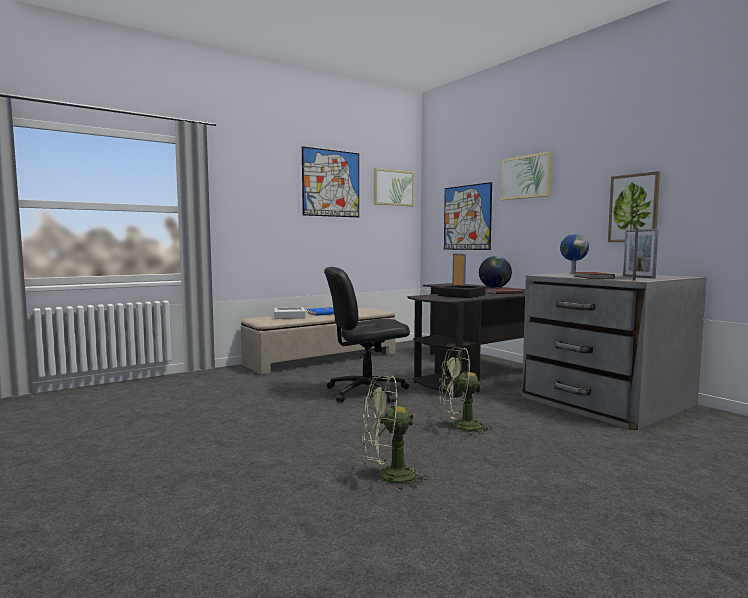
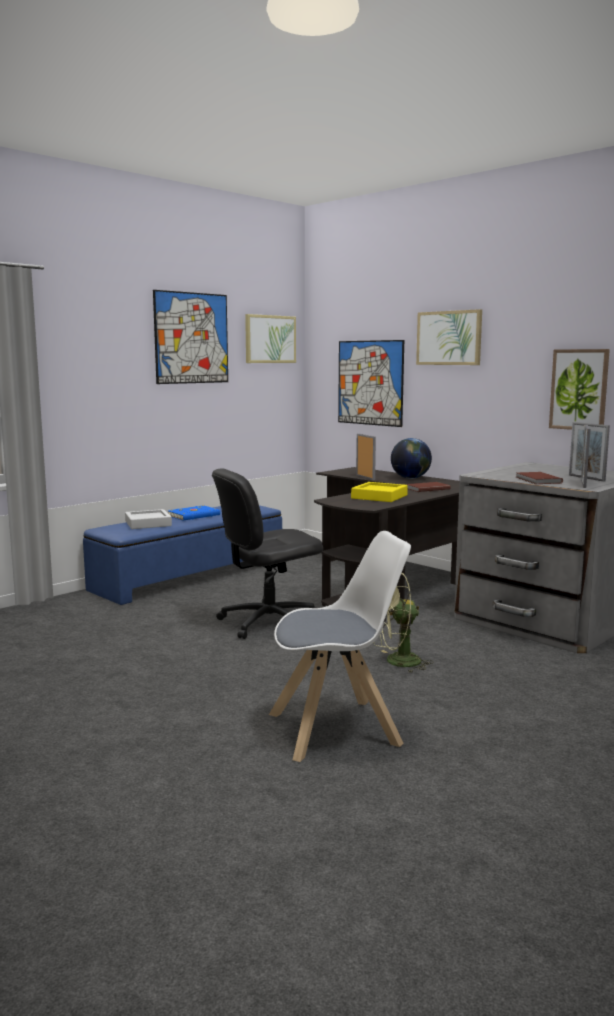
camera: 10 degrees left, 5 degrees up
beige bench [241,308,396,375] -> blue bench [83,505,282,605]
green fan [361,376,430,491] -> chair [269,531,411,762]
black tray [438,285,485,298] -> yellow tray [351,482,408,502]
globe [560,234,589,274] -> none

